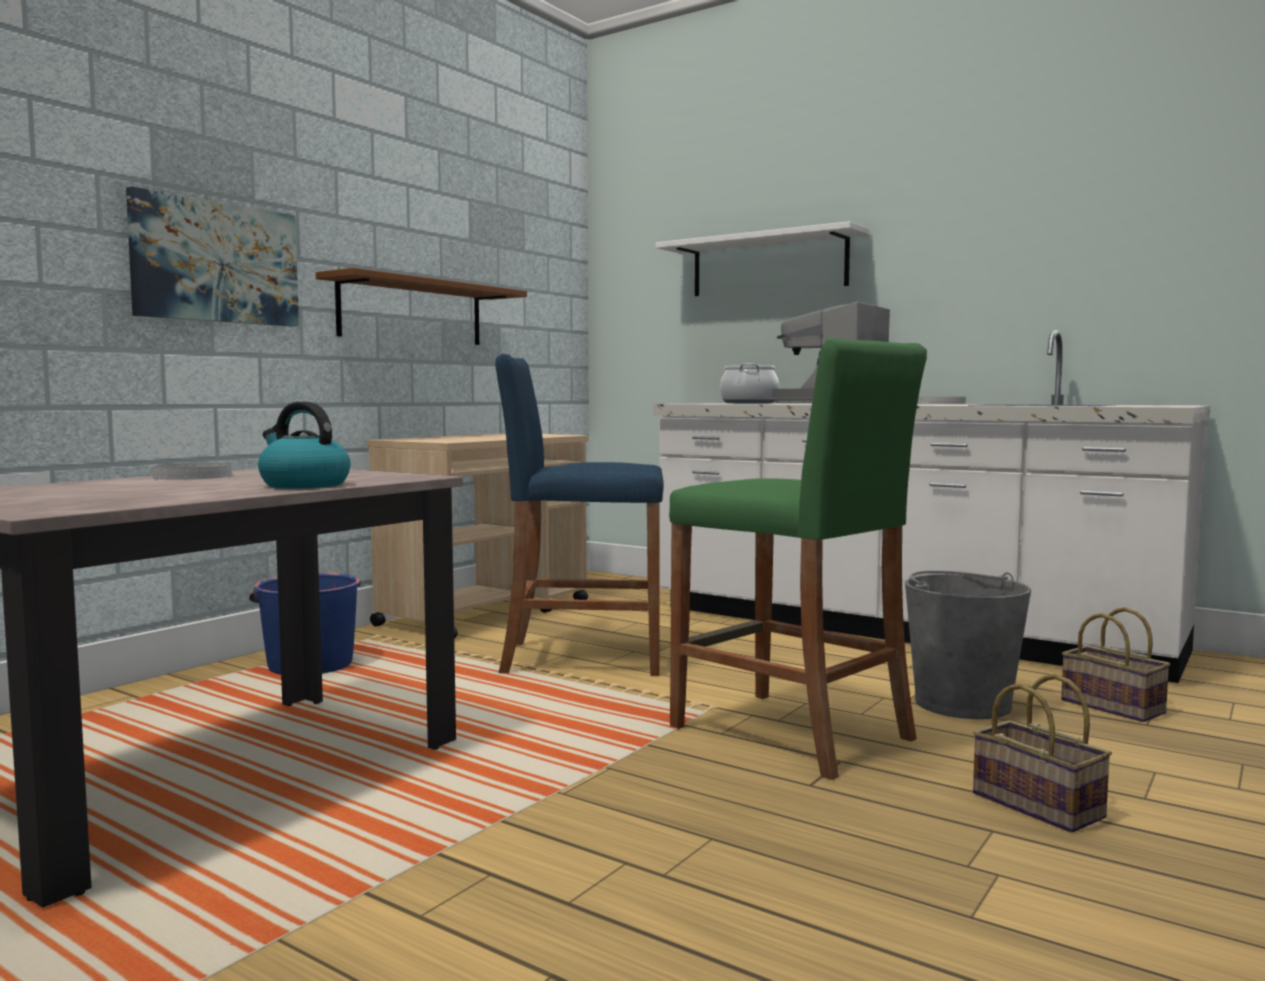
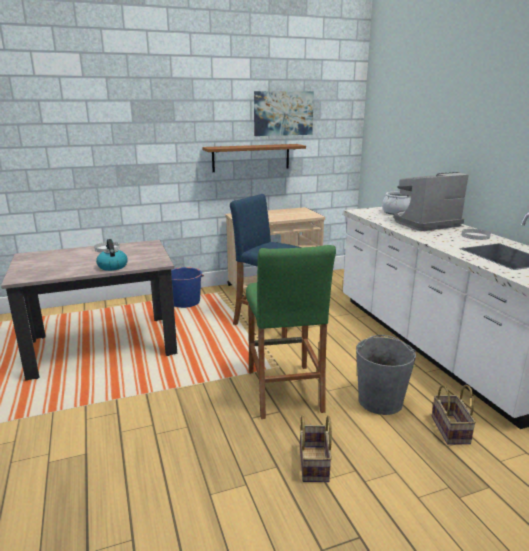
camera: 35 degrees right, 15 degrees up
picture [126,187,299,327] -> picture moved to [254,91,314,136]
white shelf [656,221,870,296] -> none

